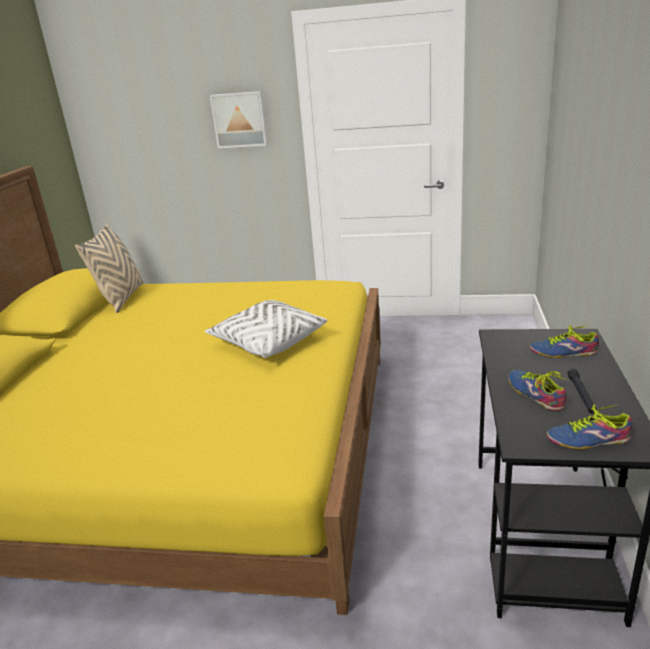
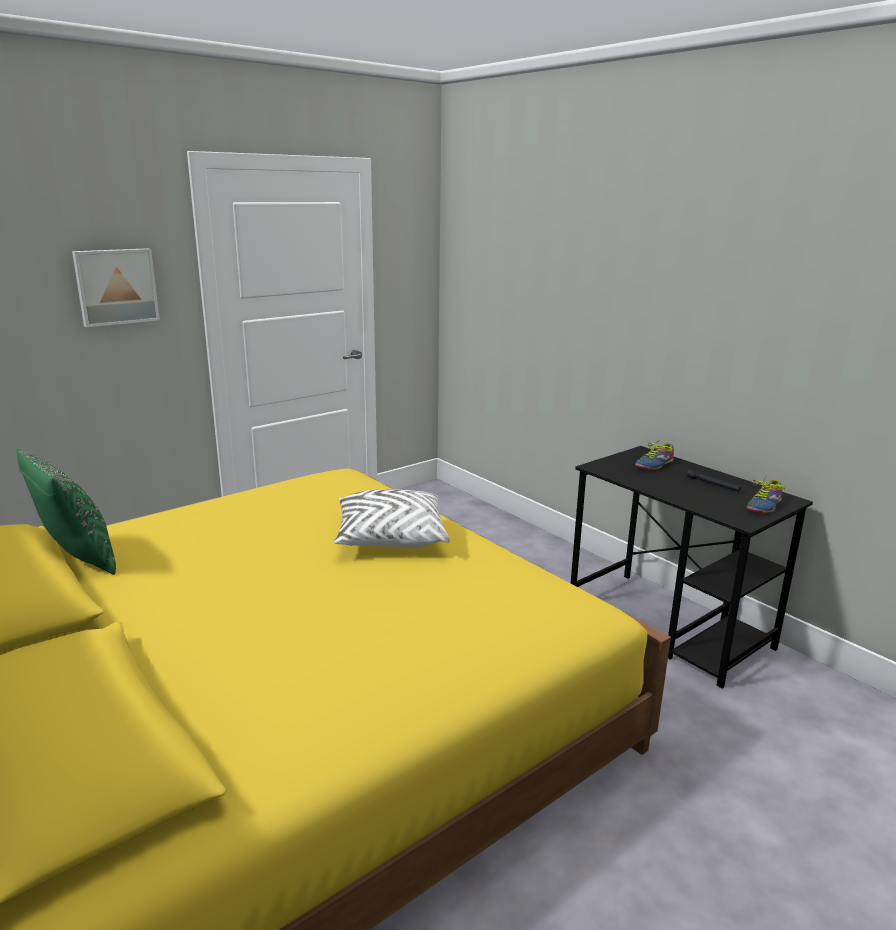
camera: 50 degrees left, 5 degrees down
beige pillow [75,224,143,313] -> green pillow [16,448,116,575]
shoe [508,369,566,411] -> none

